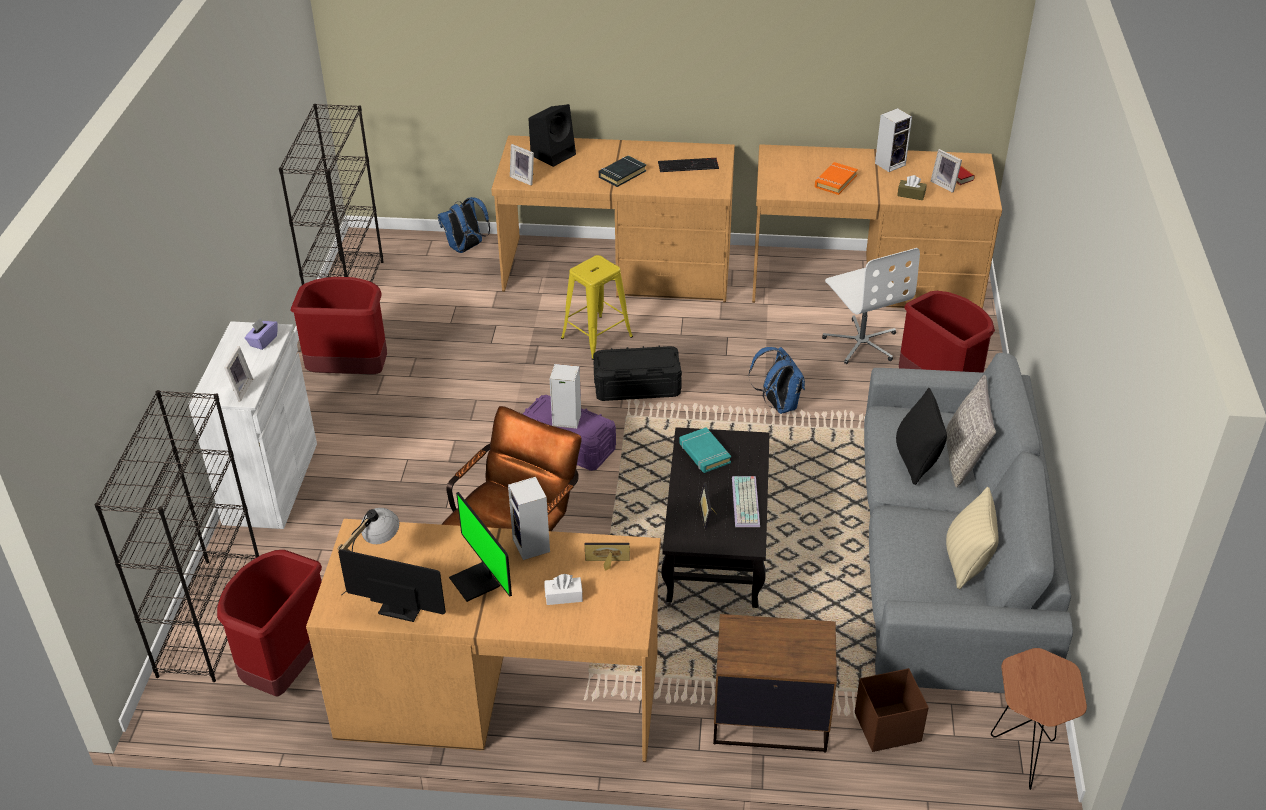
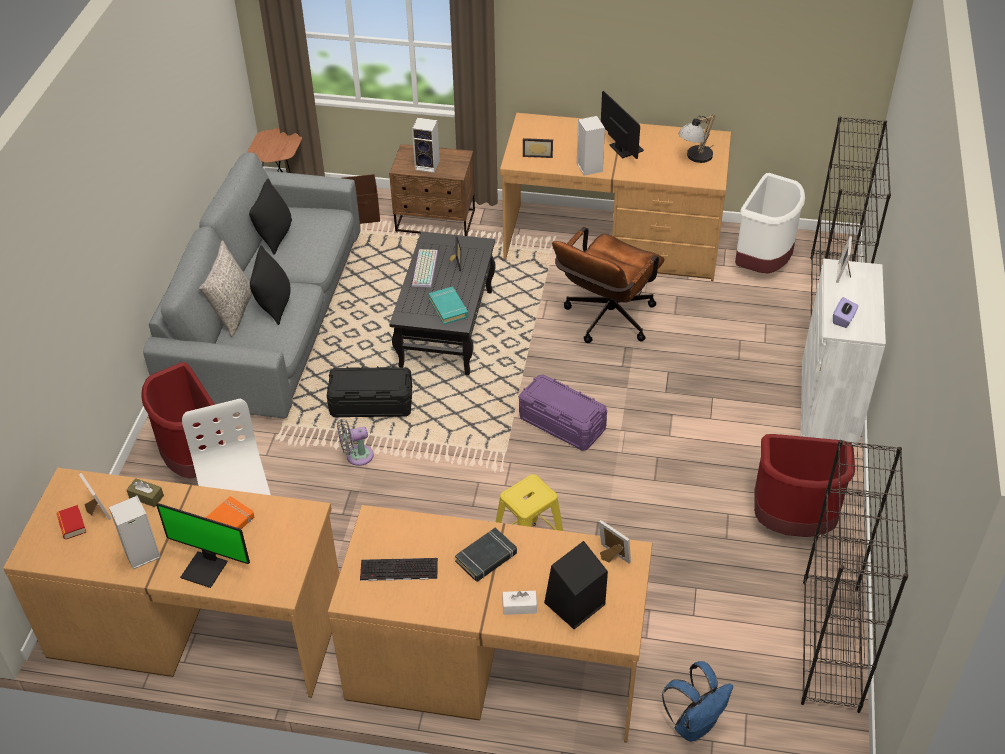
camera: 175 degrees left, 5 degrees up
red trash can [217,550,322,697] -> white trash can [735,173,805,274]
monitor [338,549,446,622] -> monitor moved to [156,503,250,588]
white tissue box [545,574,583,605] -> white tissue box moved to [502,591,537,615]
speaker [549,364,581,429] -> speaker moved to [412,118,440,173]
black storage box [593,345,682,401] -> black storage box moved to [327,366,412,417]
blue backpack [748,347,805,414] -> grey fan [337,419,373,466]
beige pillow [946,487,999,589] -> black pillow [249,179,292,255]

